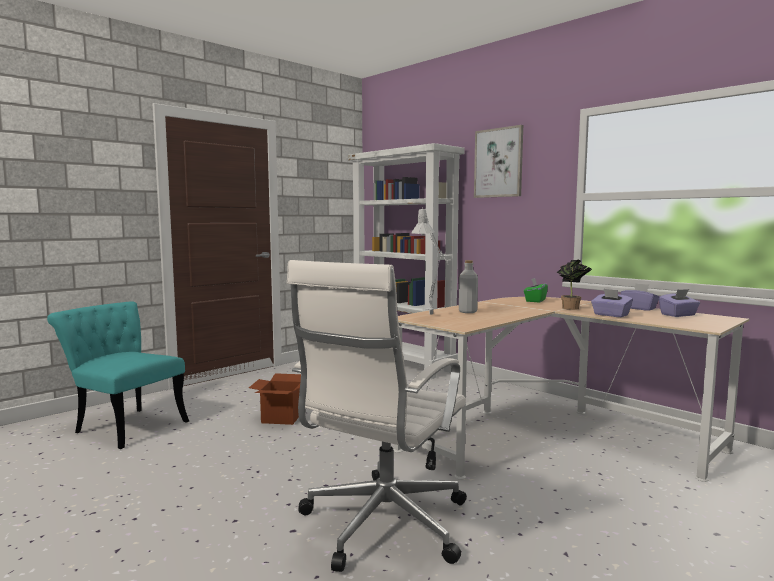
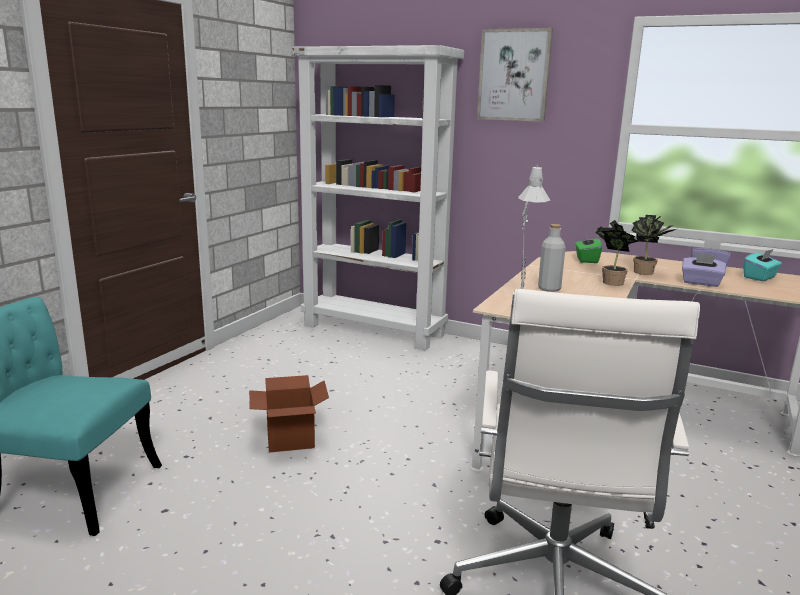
camera: 20 degrees left, 10 degrees up
purple tissue box [659,289,700,317] -> turquoise tissue box [744,249,782,281]
none -> potted plant [595,220,639,286]

